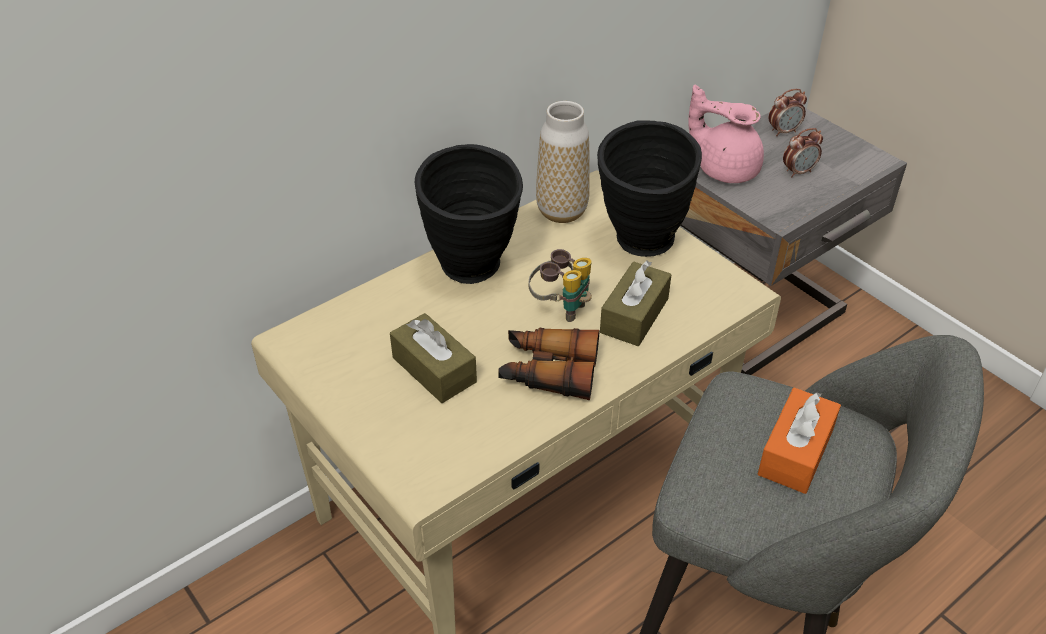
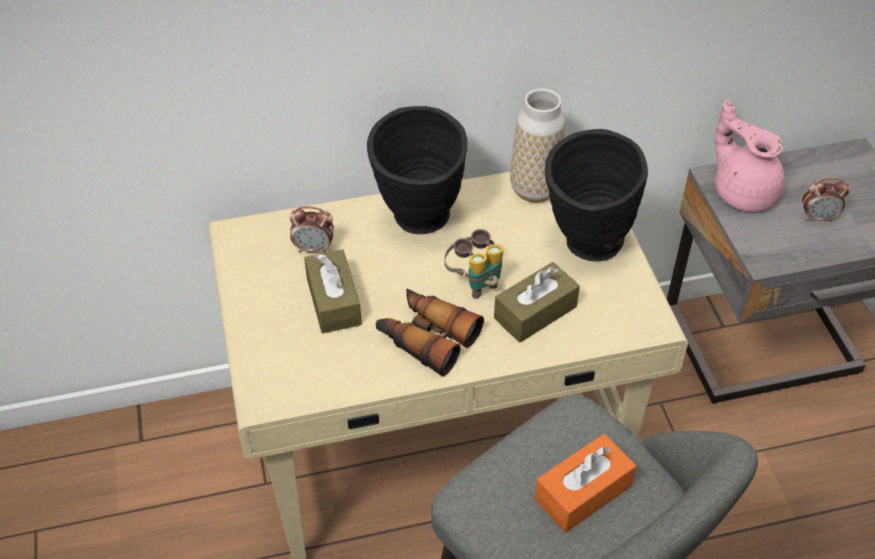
camera: 25 degrees right, 5 degrees up
alarm clock [769,89,807,136] -> alarm clock moved to [290,206,334,253]

